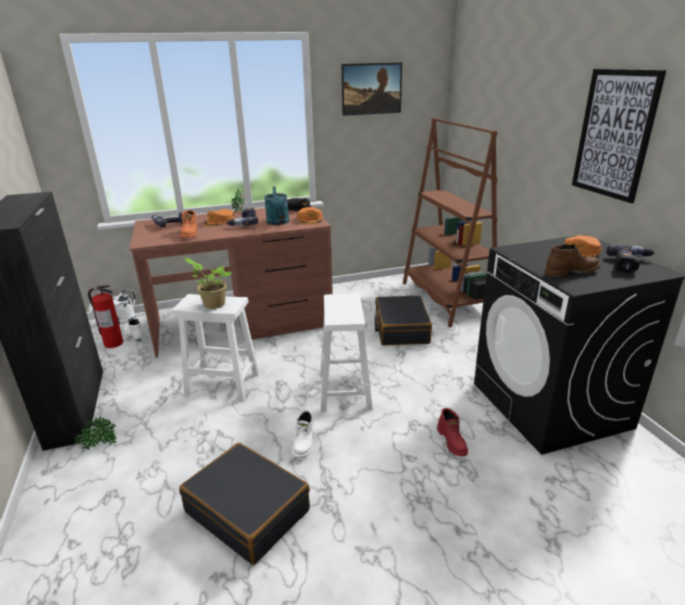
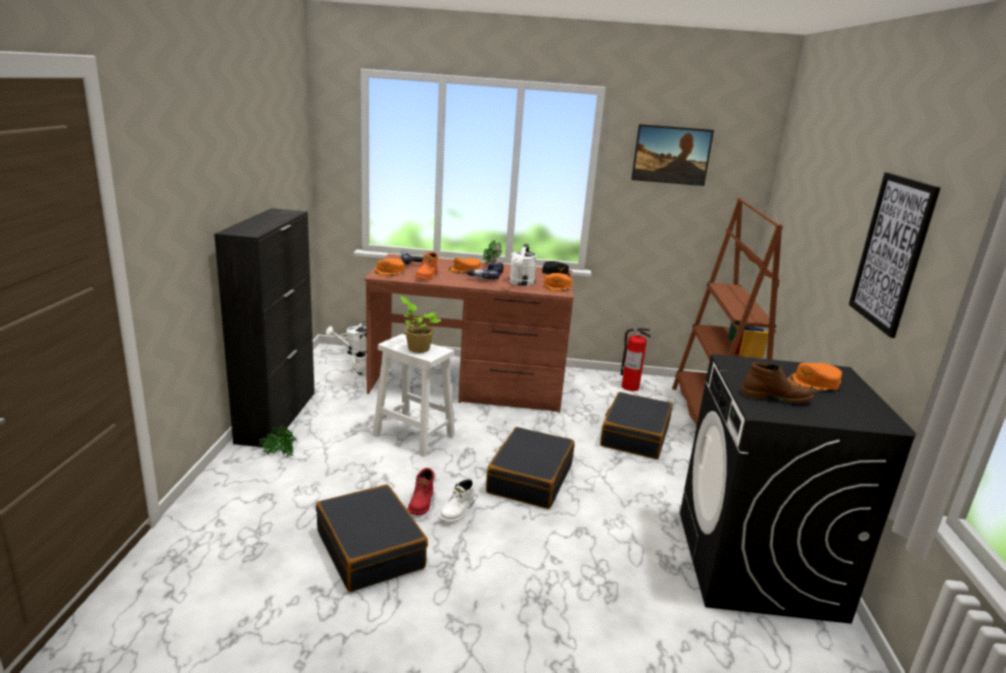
camera: 20 degrees right, 5 degrees down
fire extinguisher [88,285,123,348] -> fire extinguisher moved to [620,328,651,391]
turquoise watering can [264,186,290,225] -> white watering can [509,244,537,286]
white stool [320,293,373,412] -> black suitcase [486,427,575,509]
red boot [437,408,468,456] -> red boot moved to [408,468,434,515]
power drill [606,245,654,273] -> none
none -> orange cap [374,258,405,277]

